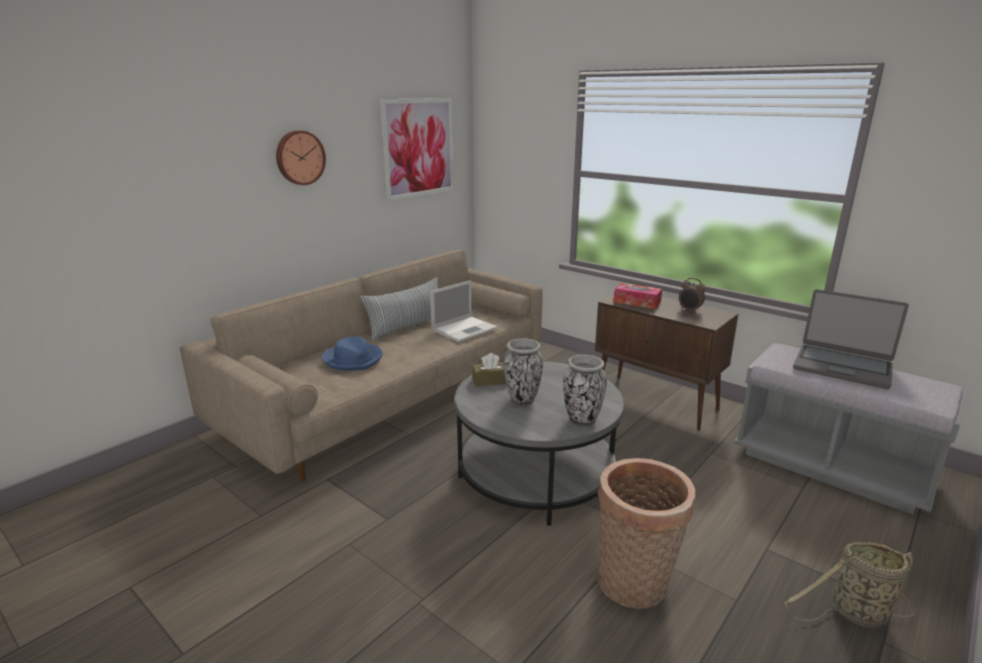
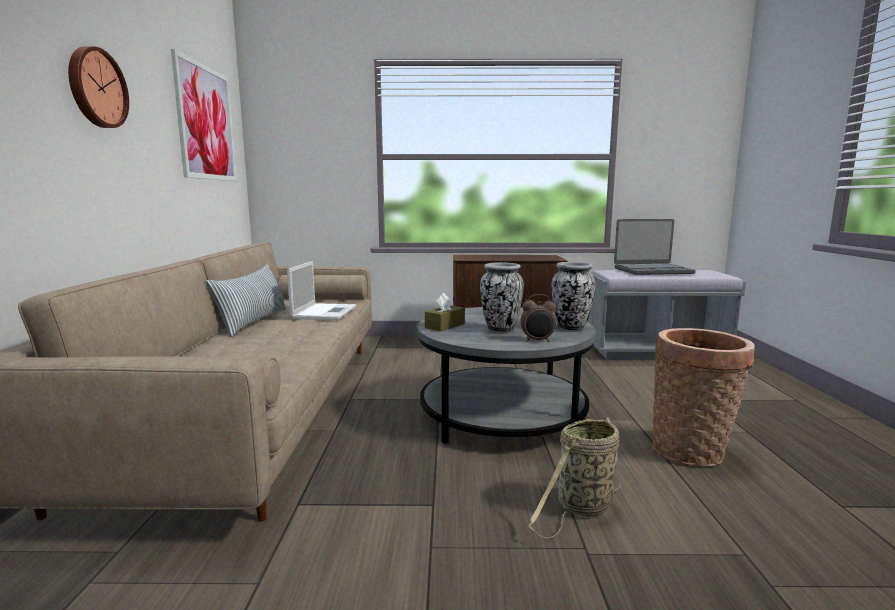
camera: 40 degrees left, 10 degrees down
blue hat [322,337,383,371] -> none
tissue box [614,283,662,309] -> none
alarm clock [679,278,706,313] -> alarm clock moved to [520,294,557,342]
basket [785,542,915,627] -> basket moved to [528,417,621,539]

